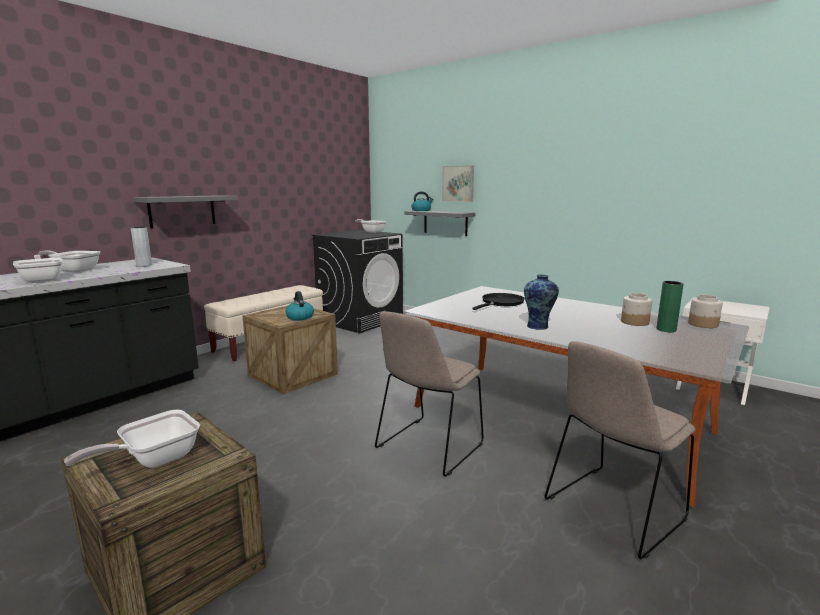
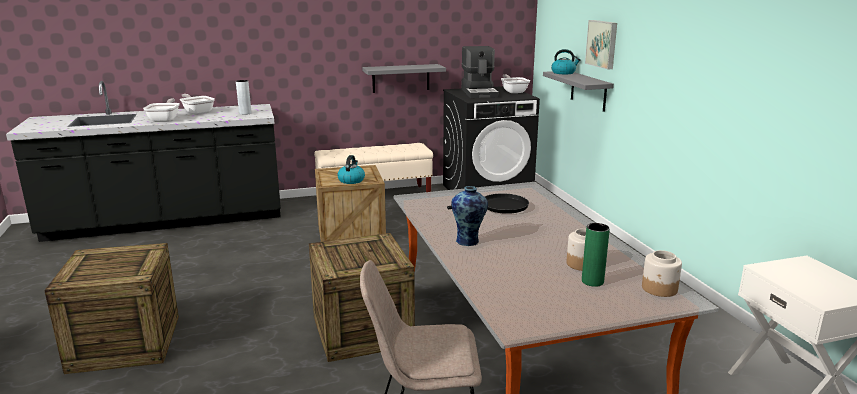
camera: 35 degrees right, 5 degrees up
frying pan [64,410,200,468] -> none
grey shelf [134,195,238,228] -> grey shelf moved to [362,64,446,93]
beige chair [375,311,484,477] -> crate [309,233,415,362]
none -> coffee machine [461,46,499,98]

